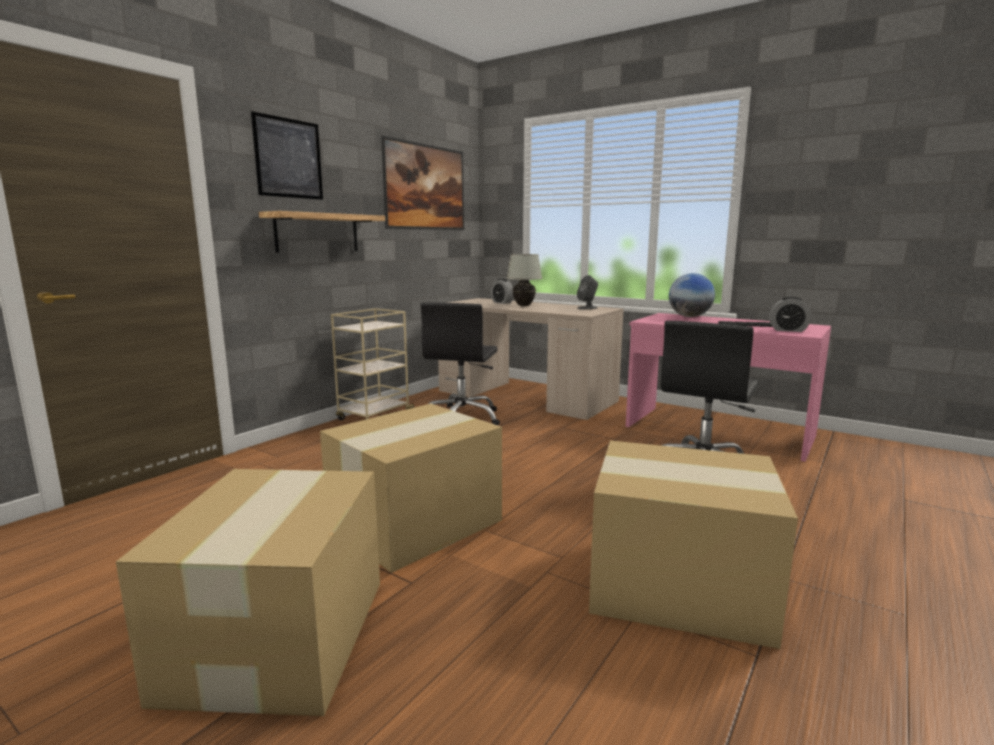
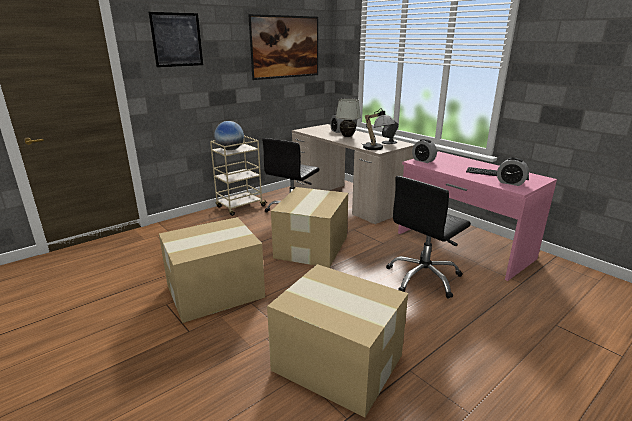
camera: 15 degrees right, 10 degrees up
cardboard box [116,469,380,716] -> cardboard box moved to [271,187,348,268]
shelf [259,211,385,253] -> none
globe [669,273,715,317] -> globe moved to [214,121,244,150]
none -> table lamp [363,108,395,150]
none -> alarm clock [412,139,437,163]

